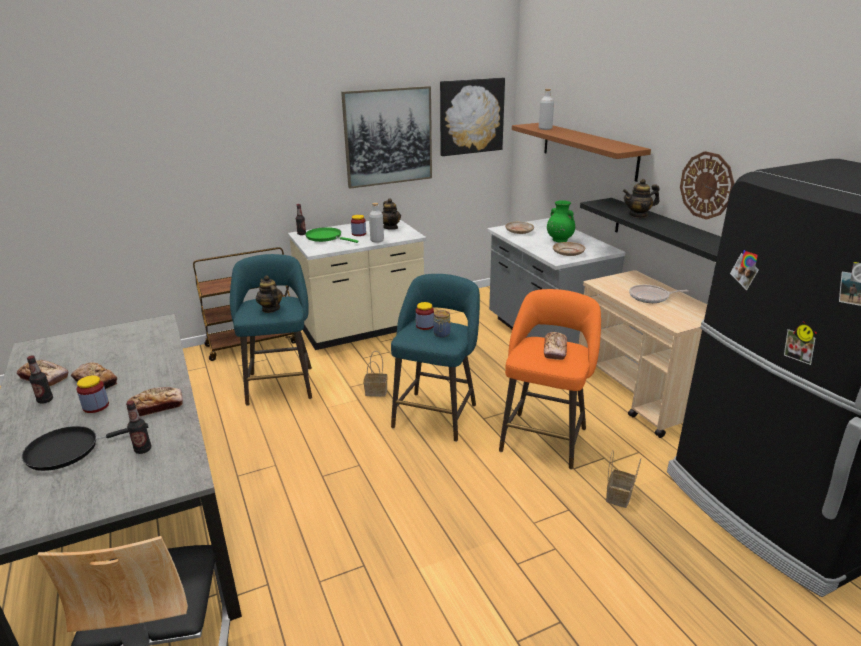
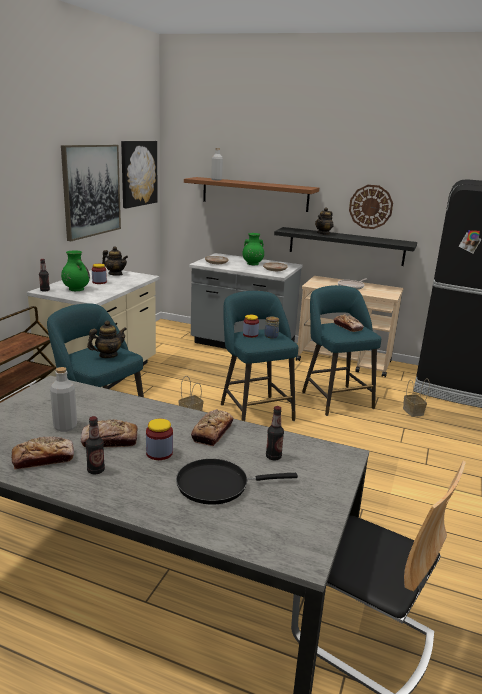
camera: 45 degrees left, 5 degrees down
black frying pan [22,423,148,471] -> black frying pan turned 60 degrees clockwise [176,459,298,505]
teapot [256,275,283,313] -> teapot turned 135 degrees clockwise [87,320,127,358]
green frying pan [305,227,358,243] -> green vase [61,250,90,291]
grey bottle [369,203,384,243] -> grey bottle moved to [50,367,77,432]
orange stool [499,289,601,470] -> turquoise stool [302,285,381,416]

